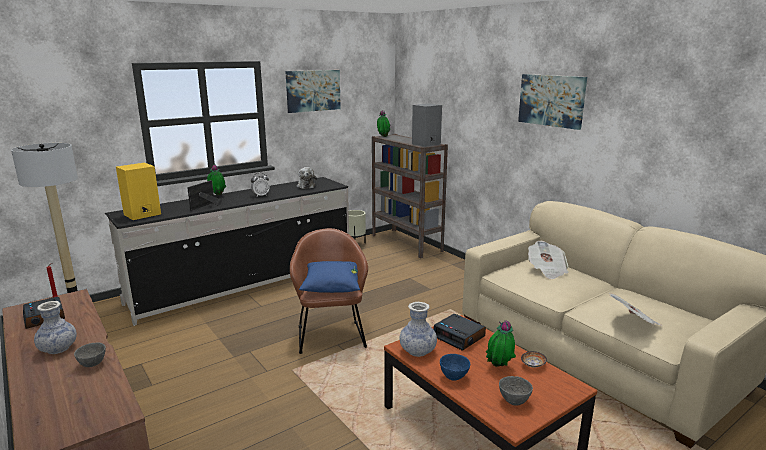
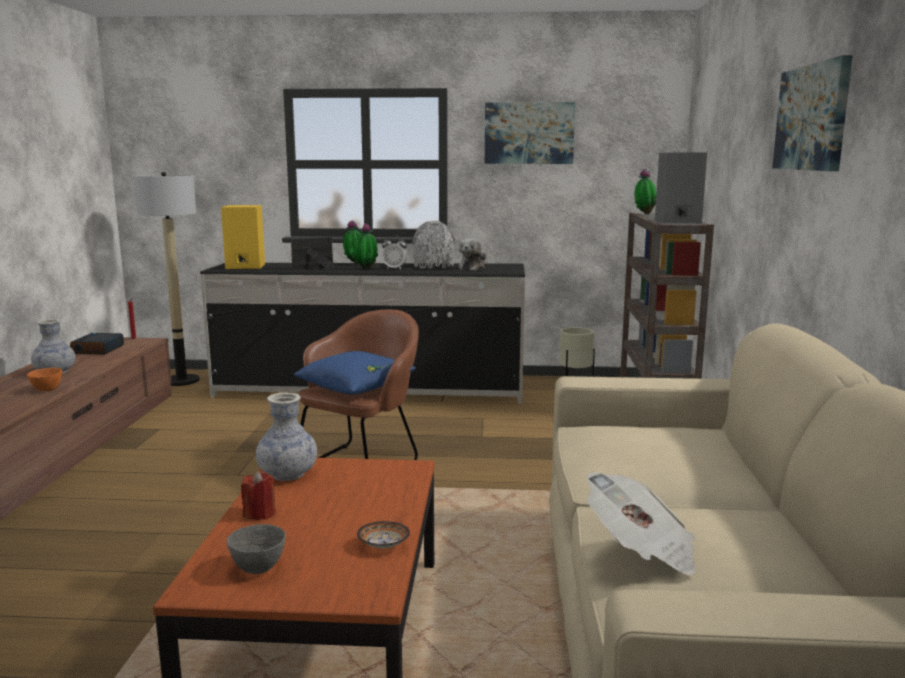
camera: 40 degrees right, 5 degrees down
grey bowl [74,343,106,367] -> orange bowl [27,368,62,391]
alarm clock [433,314,486,351] -> none
blue bowl [440,354,470,381] -> red candle [241,471,276,520]
potted plant [486,320,516,367] -> potted plant moved to [352,223,378,269]
newspaper [528,241,569,279] -> none
none -> grey vase [412,221,454,268]

